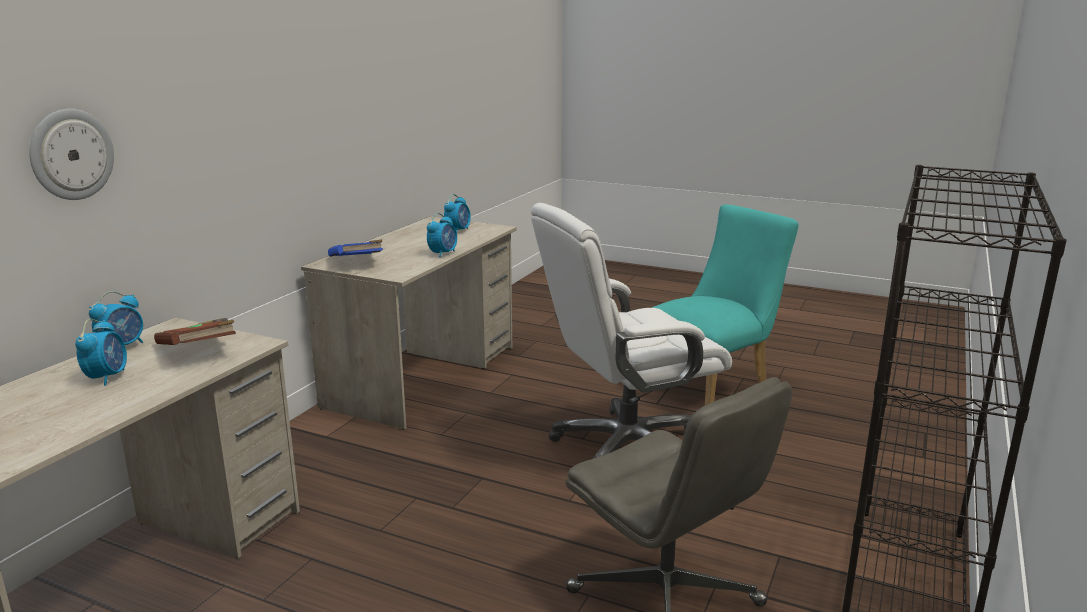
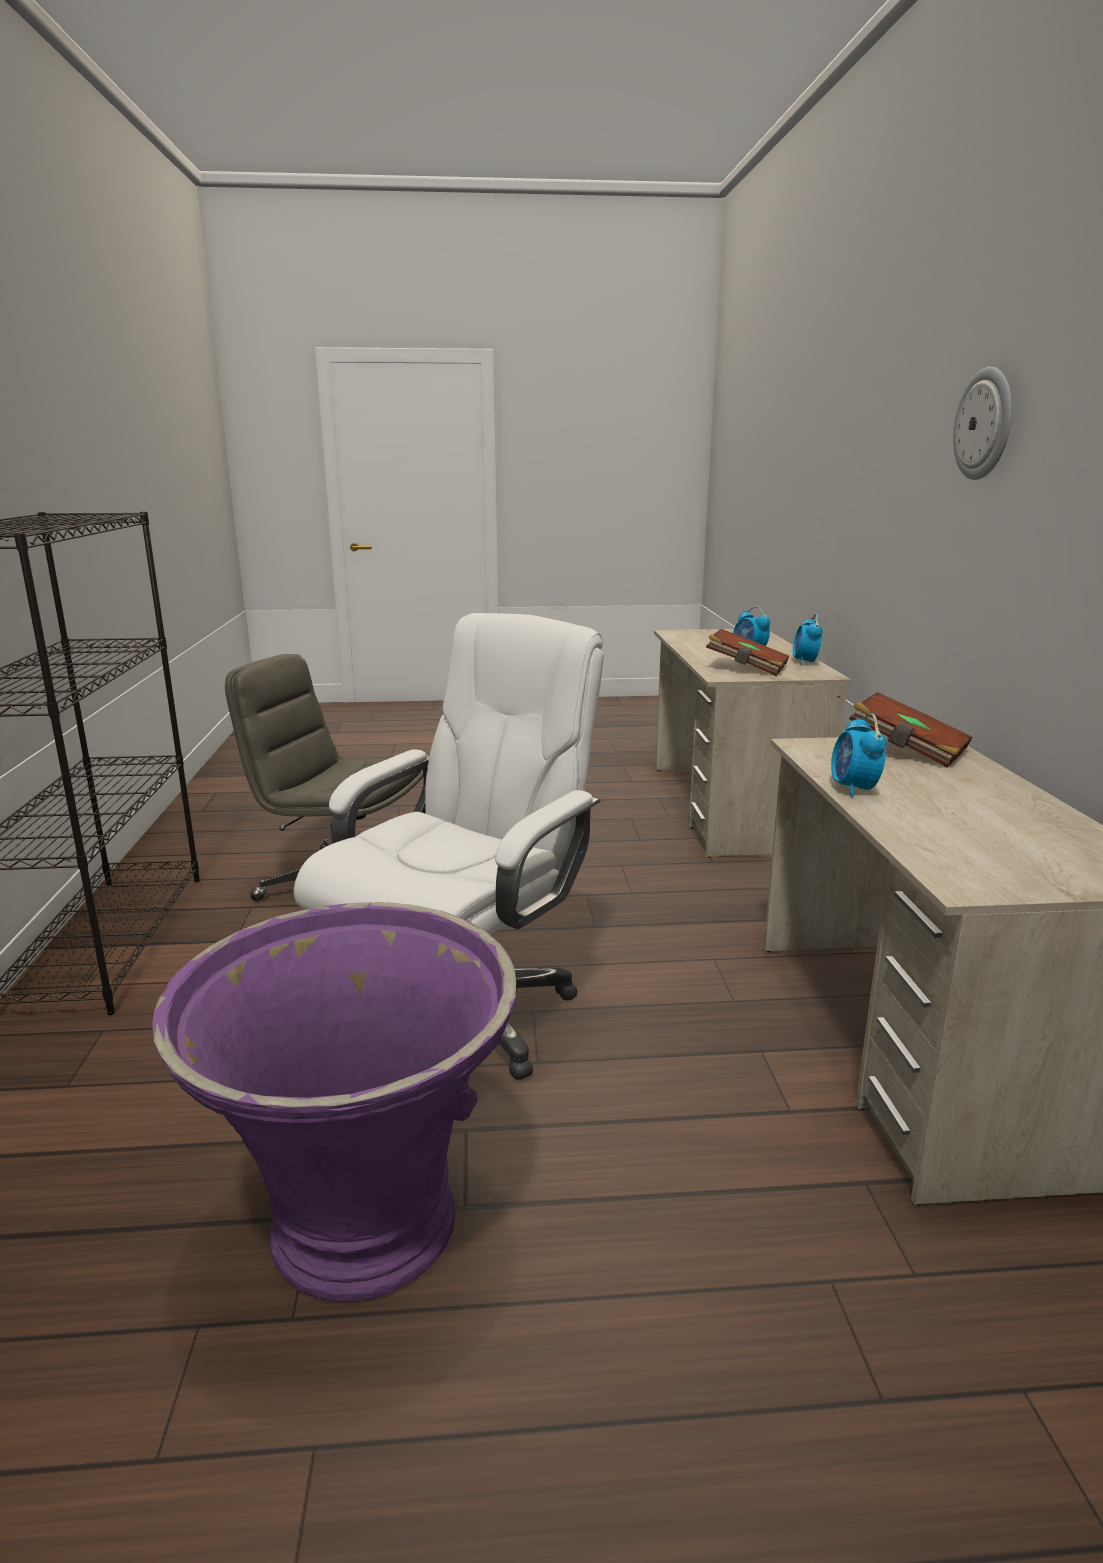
camera: 150 degrees right, 0 degrees up
wall clock [30,109,114,200] -> wall clock moved to [953,367,1012,480]
blue book [328,240,383,257] -> brown book [849,692,972,768]
alarm clock [444,194,471,232] -> none
turquoise chair [652,205,799,405] -> purple planter [152,902,517,1302]

